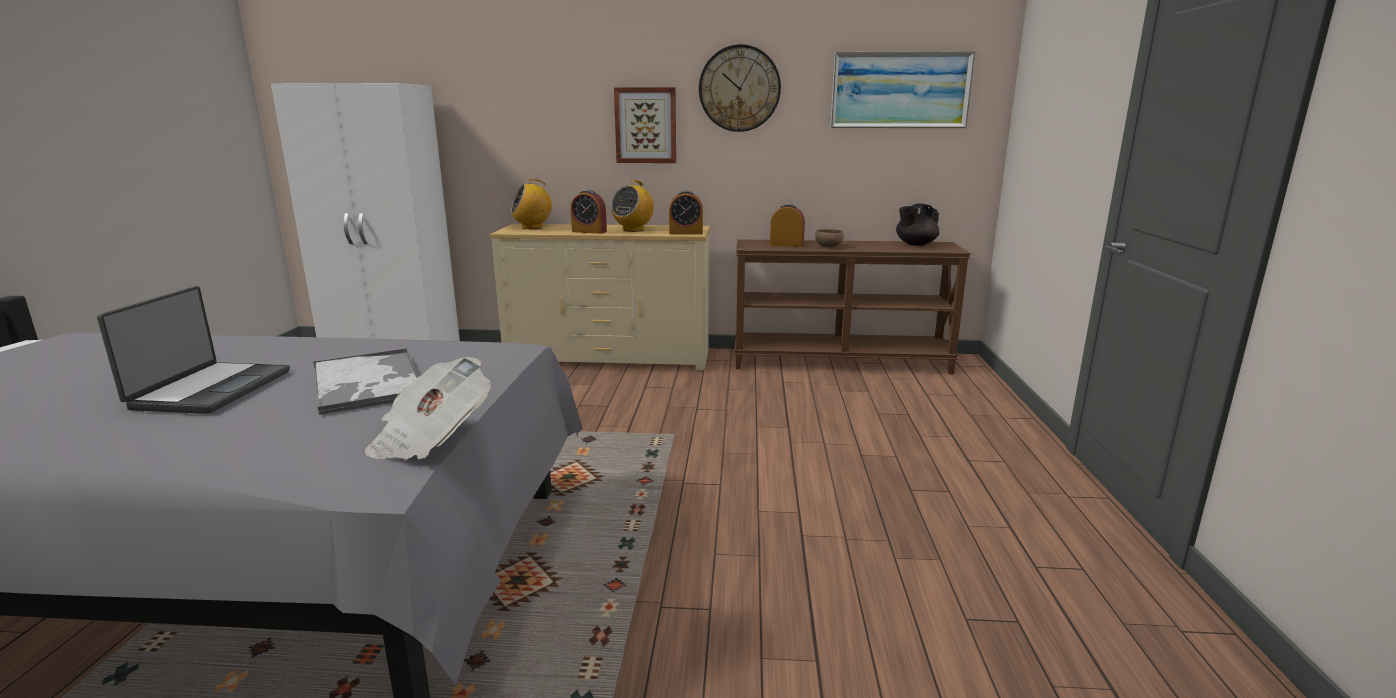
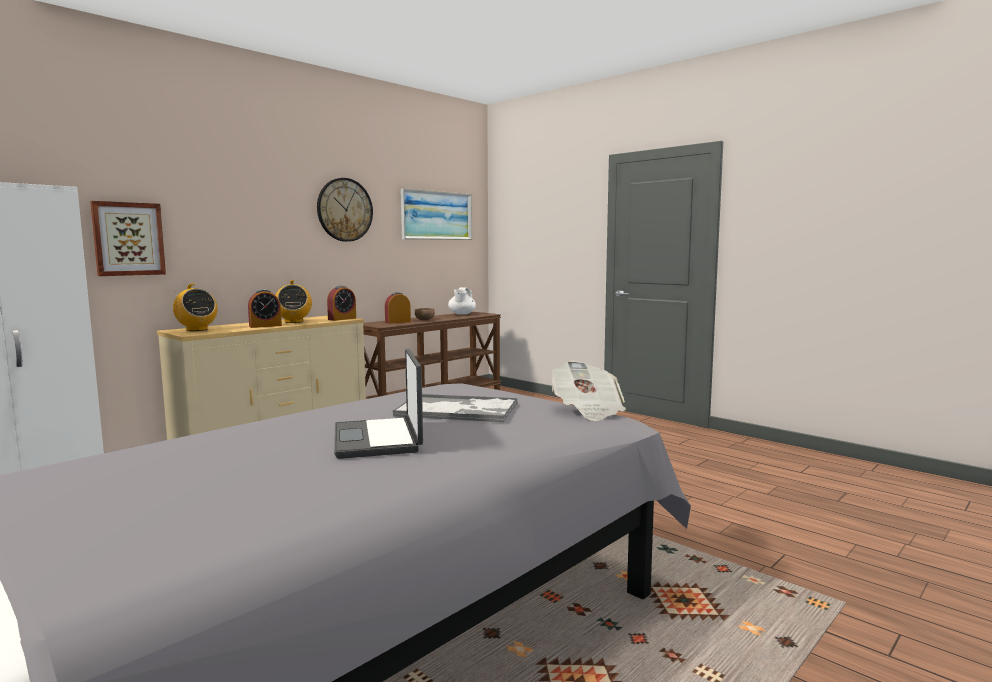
camera: 50 degrees left, 10 degrees down
laptop [97,286,290,414] -> laptop turned 150 degrees counterclockwise [334,349,423,459]
radio [510,179,552,229] -> radio turned 60 degrees counterclockwise [173,284,218,331]
picture [614,87,676,163] -> picture moved to [90,201,166,276]
black teapot [896,203,939,246] -> white teapot [448,287,476,315]

